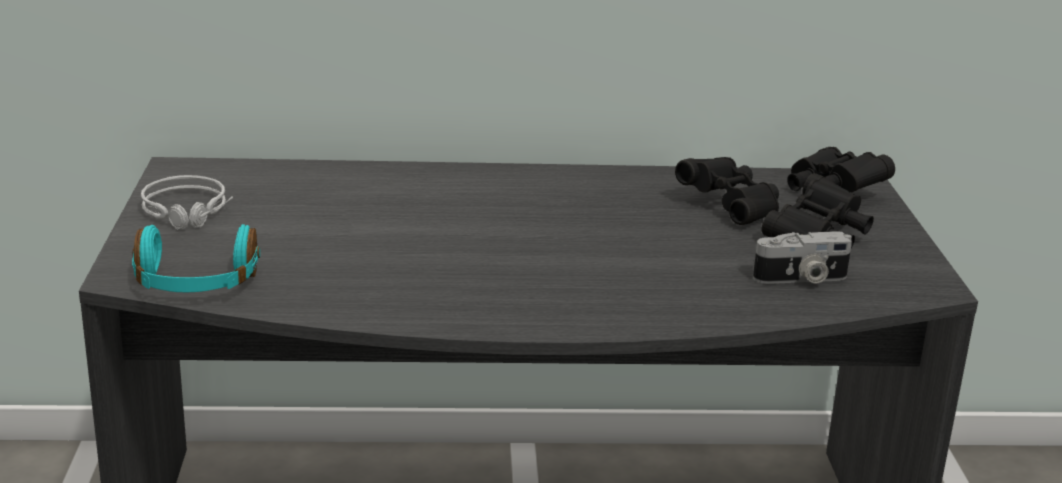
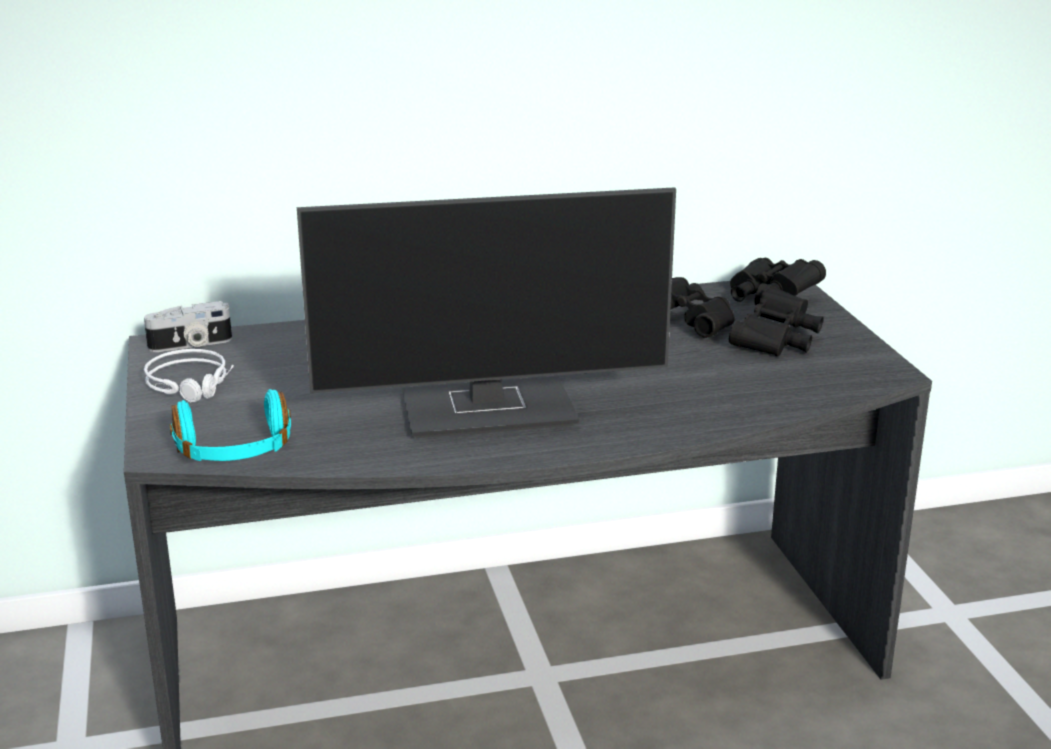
camera: 10 degrees left, 0 degrees up
camera [753,231,852,284] -> camera moved to [144,301,232,352]
none -> monitor [297,187,676,438]

